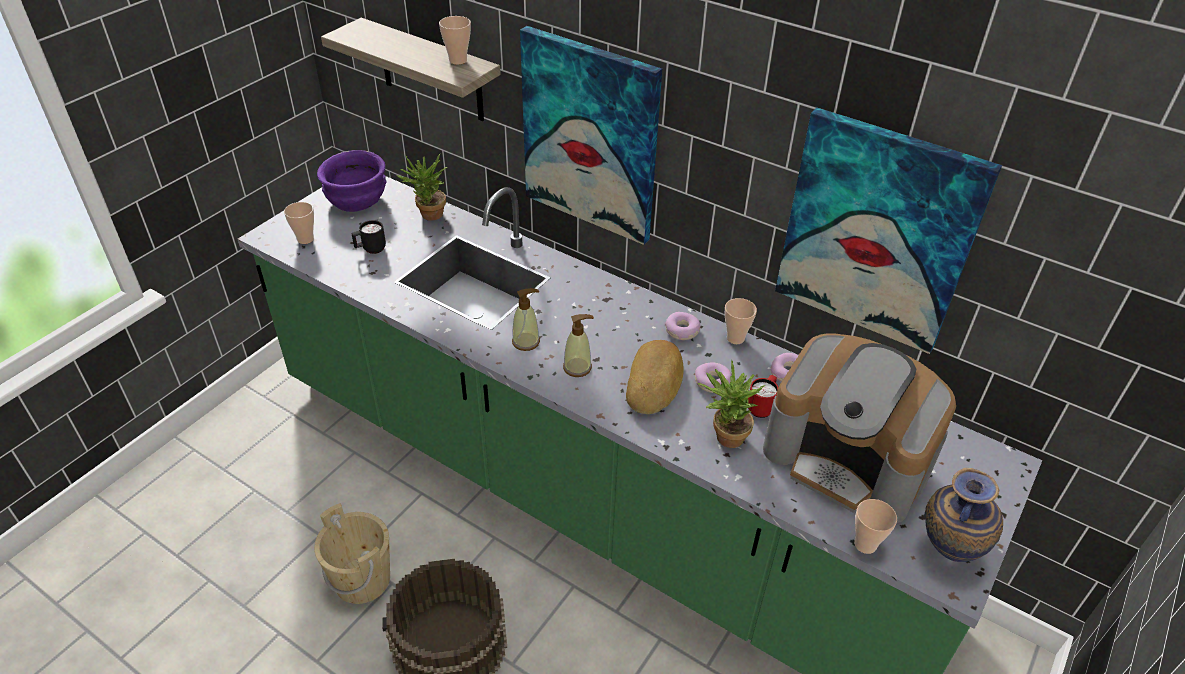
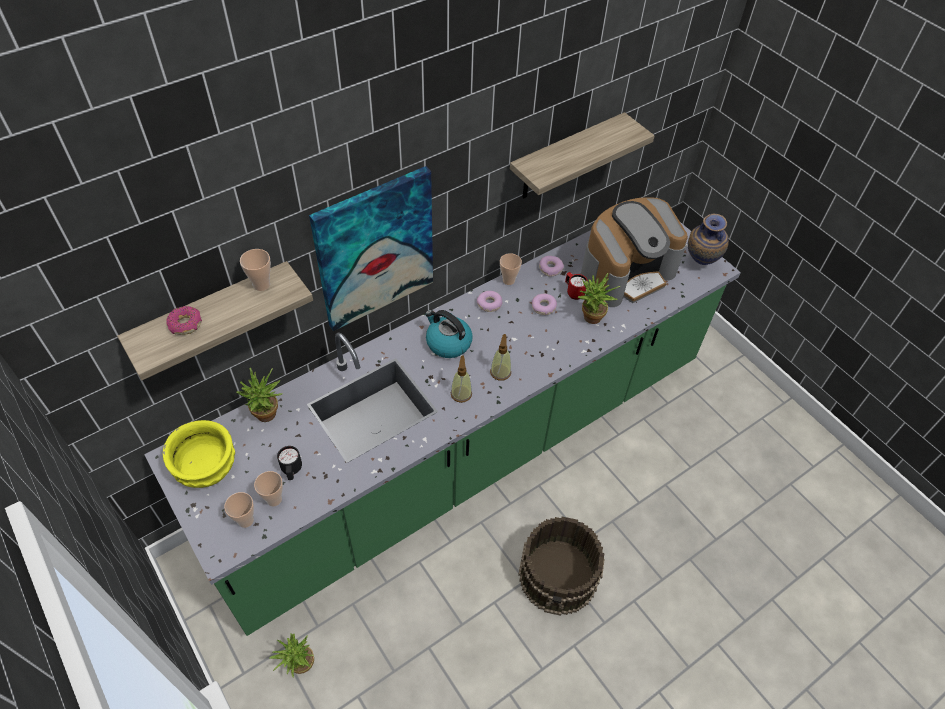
camera: 70 degrees left, 10 degrees up
beige bucket [314,503,390,604] -> none
purple bowl [317,150,387,212] -> yellow bowl [163,420,235,488]
bread [626,340,684,414] -> none
picture [775,107,1002,354] -> shelf [510,112,655,199]
cup [854,499,897,554] -> cup moved to [254,471,283,506]
none -> donut [166,306,202,335]
none -> potted plant [270,633,314,678]
none -> kettle [425,310,473,358]

